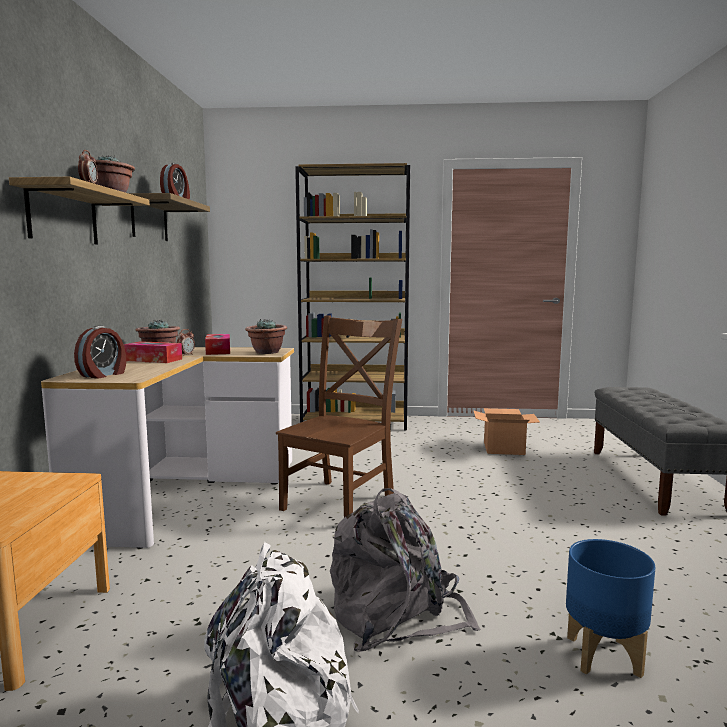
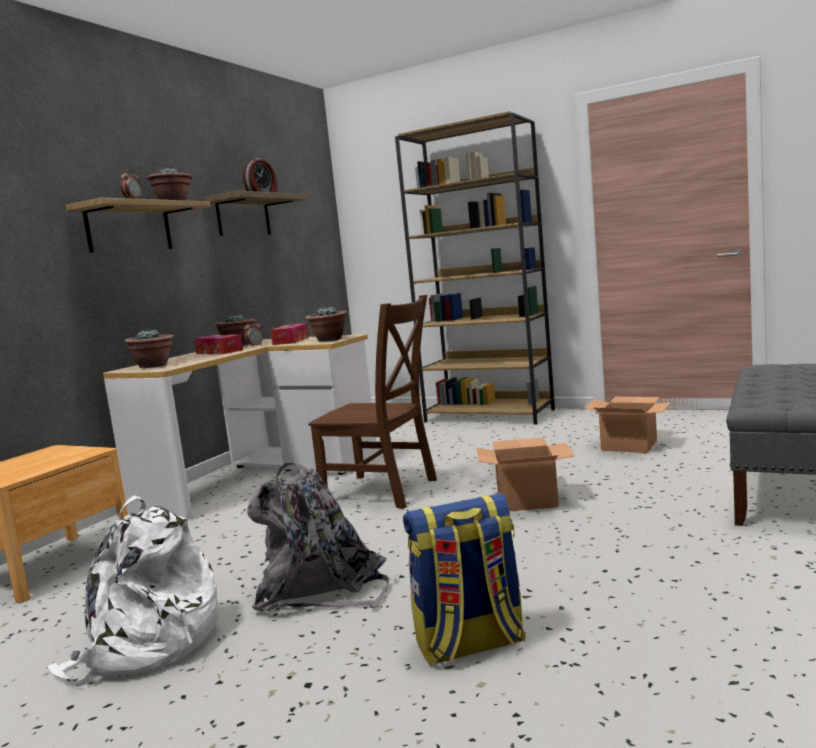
camera: 25 degrees right, 0 degrees up
alarm clock [74,326,126,378] -> potted plant [124,328,174,368]
brown chair [276,316,402,518] -> brown chair turned 60 degrees clockwise [308,295,437,509]
blue planter [566,539,655,678] -> backpack [403,493,526,666]
none -> cardboard box [476,437,574,511]

